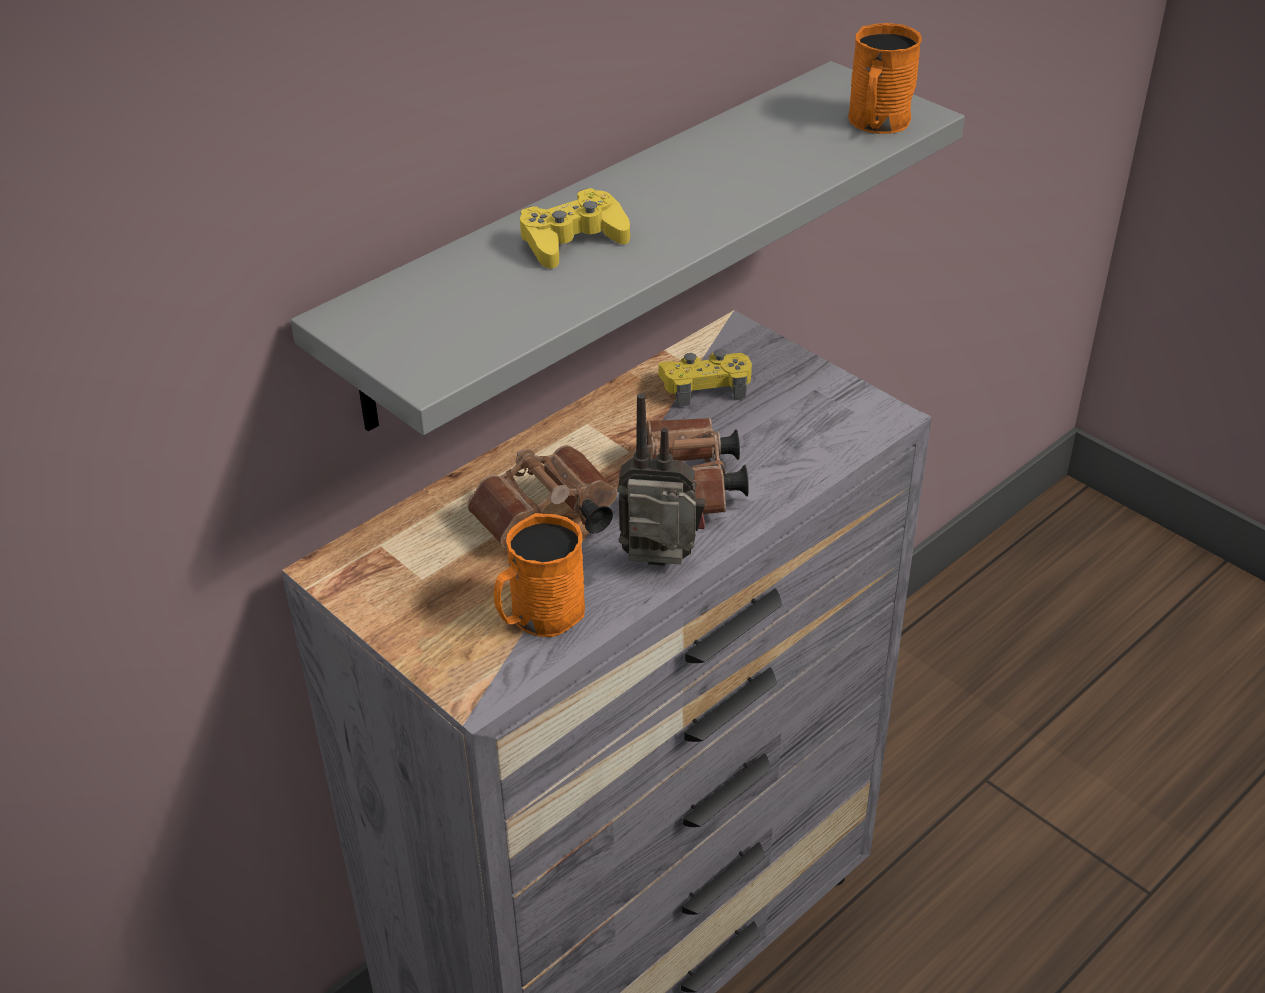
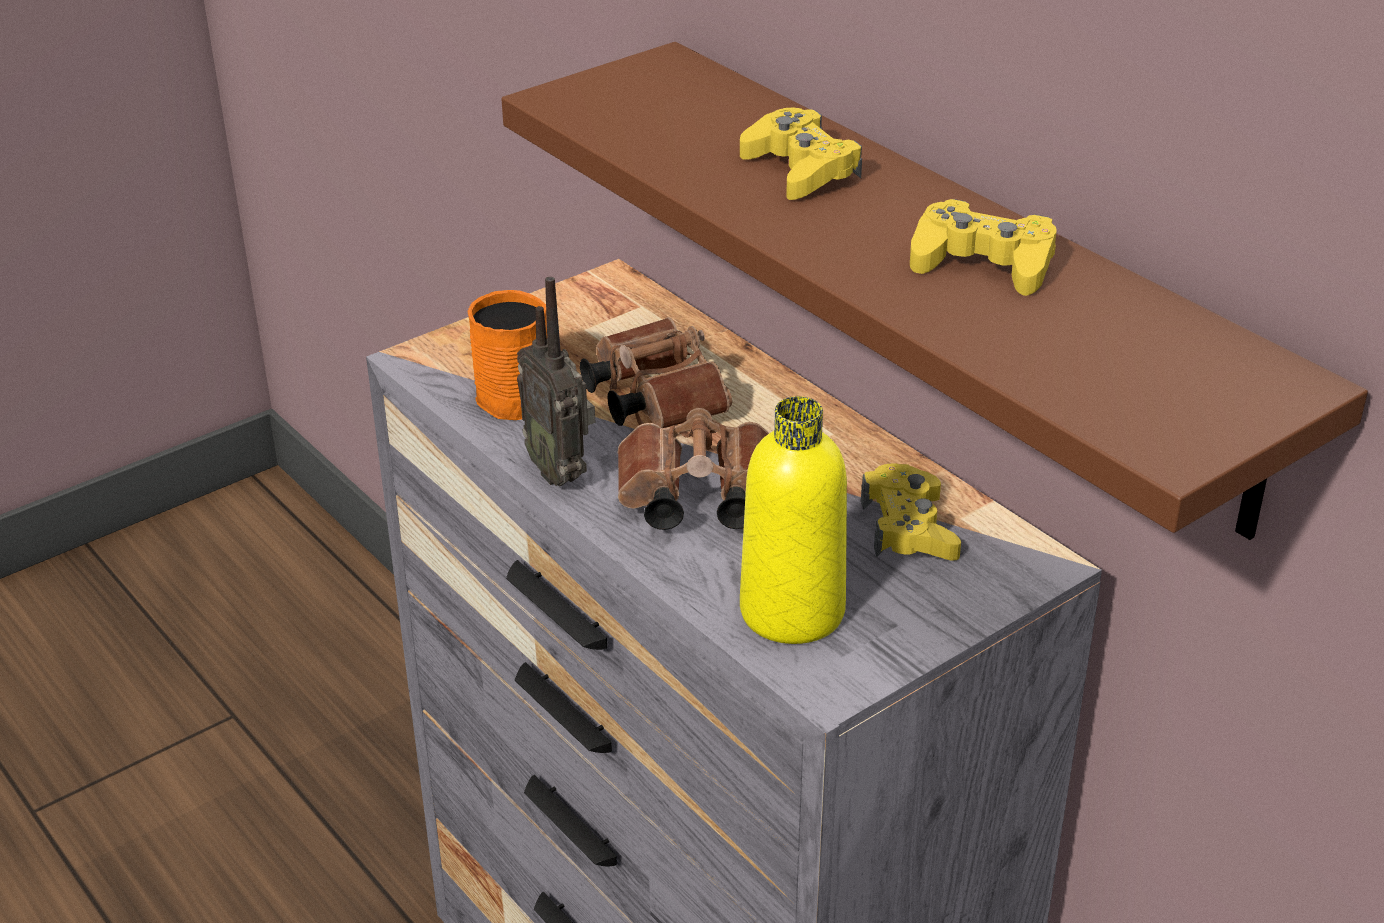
camera: 95 degrees right, 5 degrees down
grey shelf [291,61,965,435] -> brown shelf [501,42,1368,540]
radio [617,393,705,566] -> radio turned 135 degrees clockwise [517,277,595,486]
orange mug [848,23,922,134] -> none
none -> yellow bottle [740,396,847,644]
none -> yellow game controller [910,199,1057,296]

